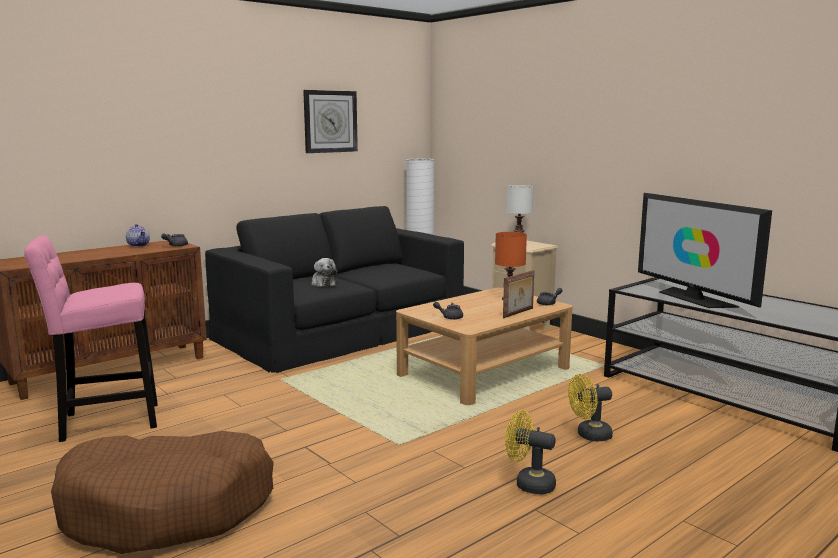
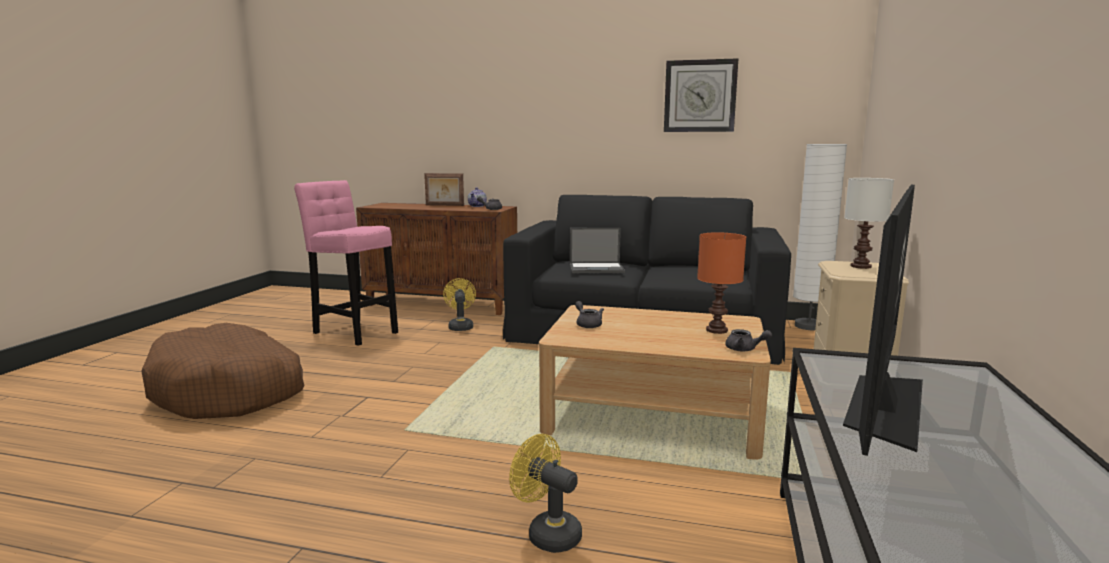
camera: 55 degrees right, 0 degrees up
plush toy [311,258,338,287] -> laptop [570,228,625,273]
picture frame [503,270,534,318] -> picture frame moved to [424,173,464,206]
yellow fan [505,410,556,494] -> yellow fan moved to [443,278,476,331]

